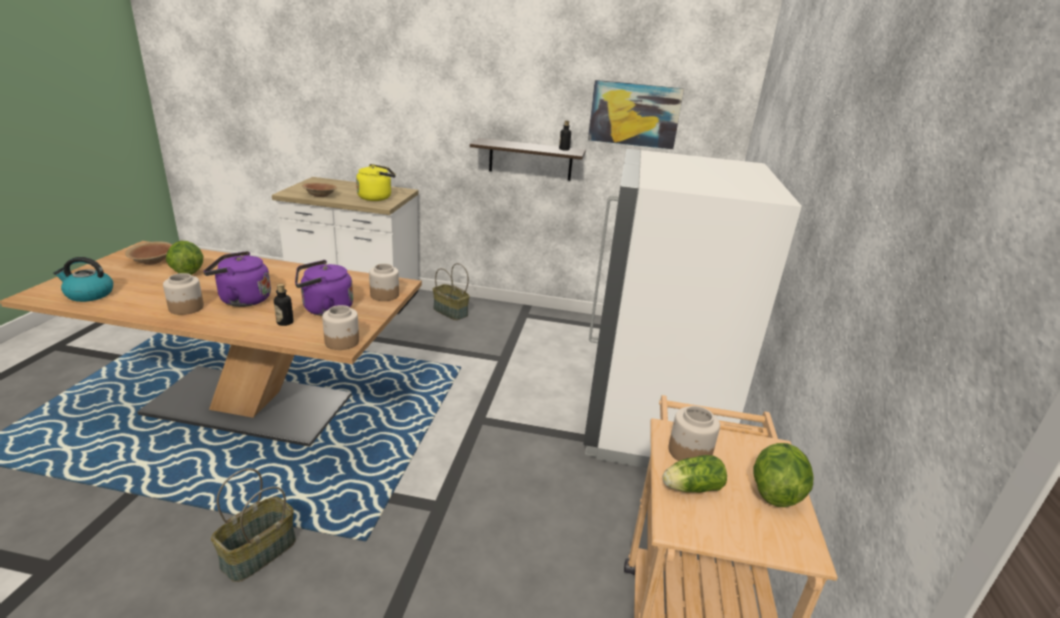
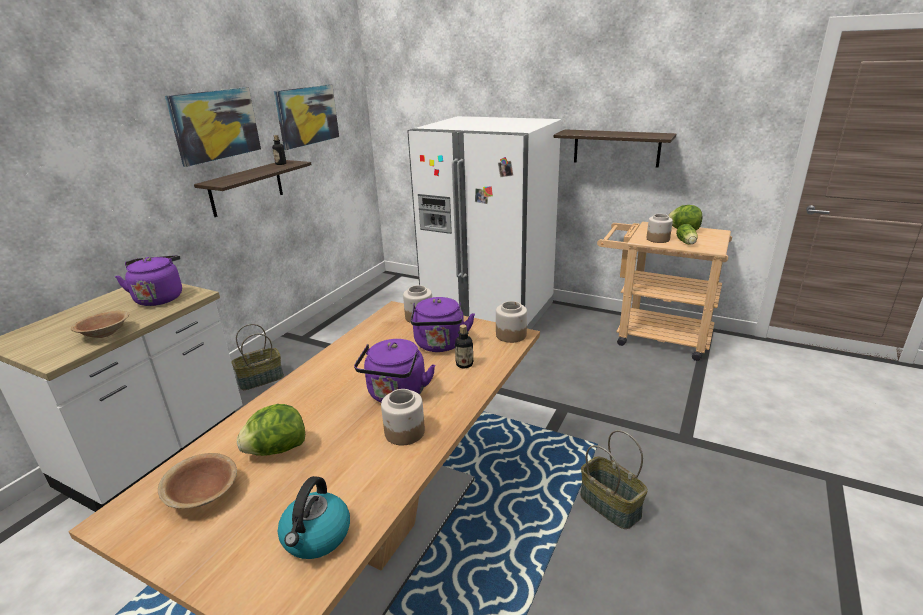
camera: 70 degrees left, 0 degrees up
yellow kettle [356,164,396,201] -> purple kettle [115,255,182,306]
none -> picture [165,87,261,167]
none -> shelf [554,129,676,168]

